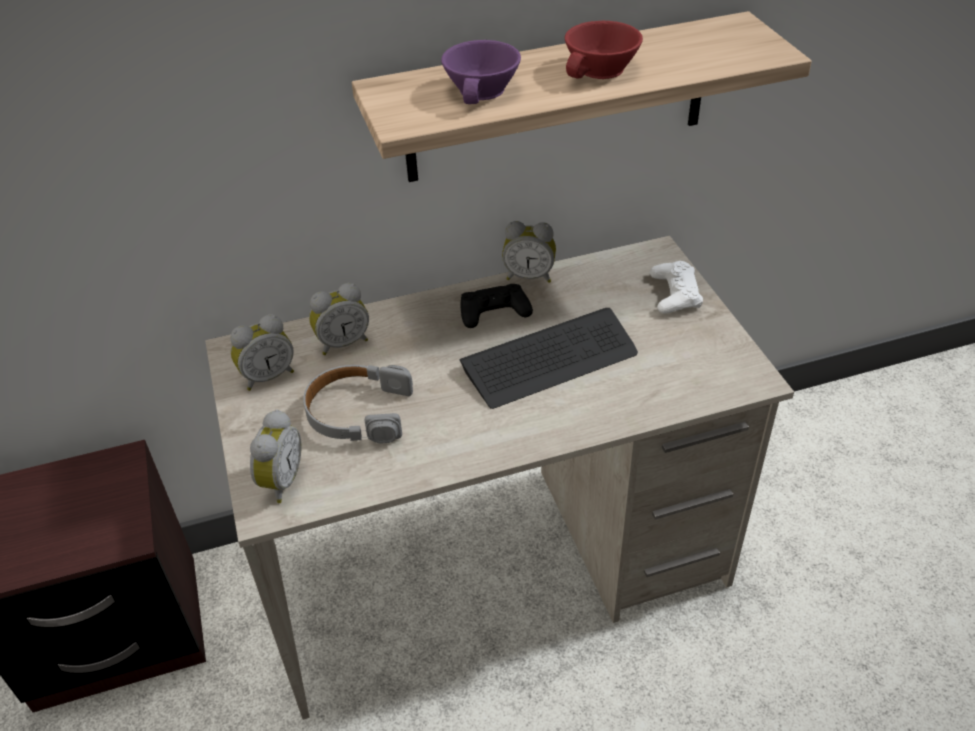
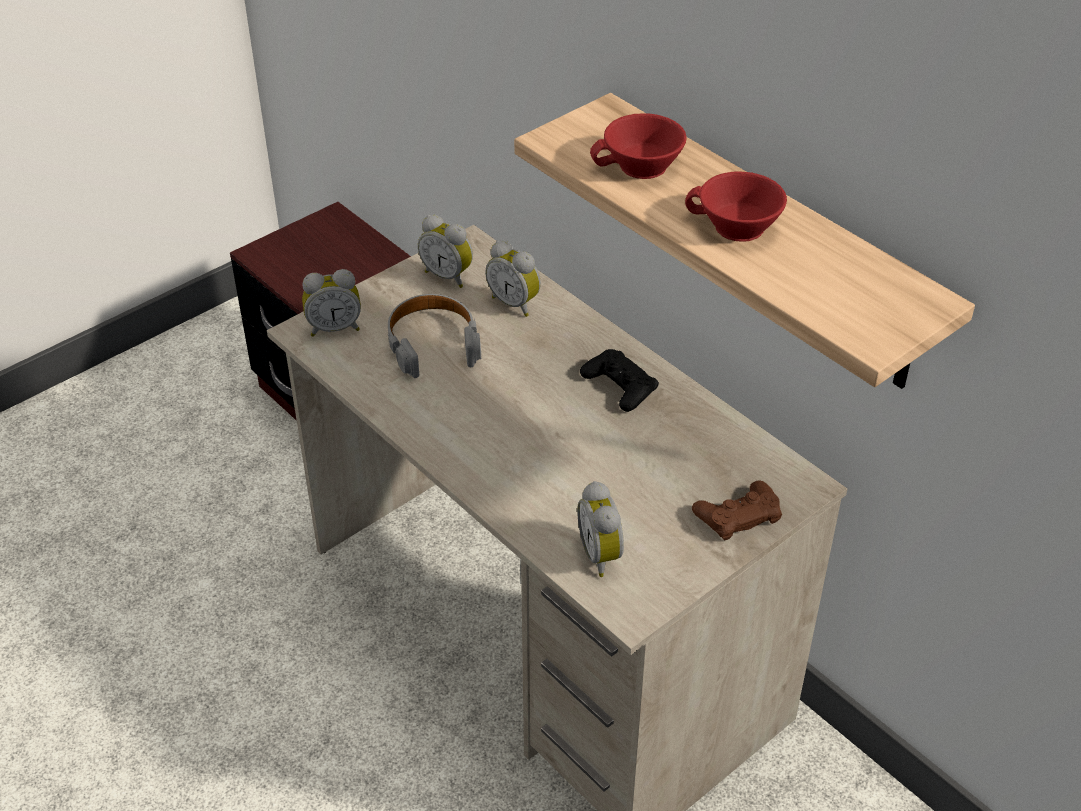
camera: 65 degrees right, 0 degrees up
purple cup [441,40,521,104] -> red cup [590,113,687,179]
keyboard [460,308,638,409] -> none
alarm clock [502,221,556,283] -> alarm clock moved to [577,481,624,577]
white game controller [649,261,703,314] -> brown game controller [692,481,782,540]

